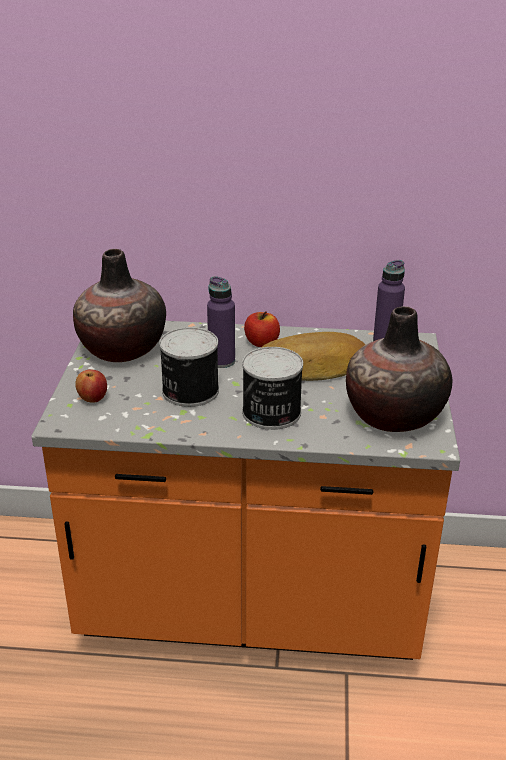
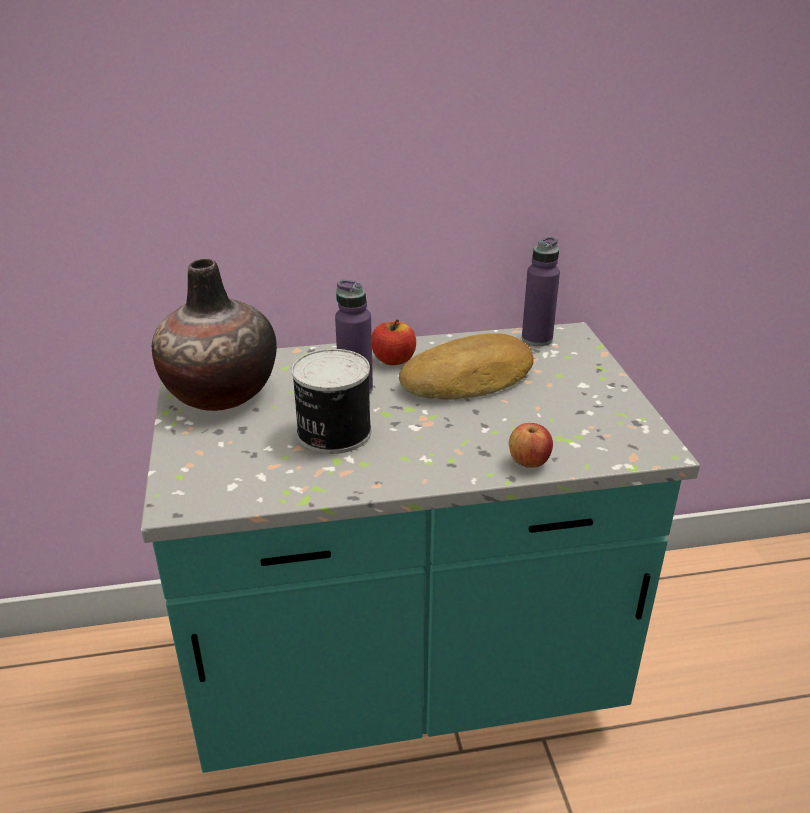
camera: 15 degrees left, 0 degrees up
orange counter [31,321,460,660] -> turquoise counter [141,322,700,773]
apple [75,370,107,403] -> apple moved to [509,423,553,468]
can [242,347,303,430] -> none
vase [346,306,452,432] -> none

